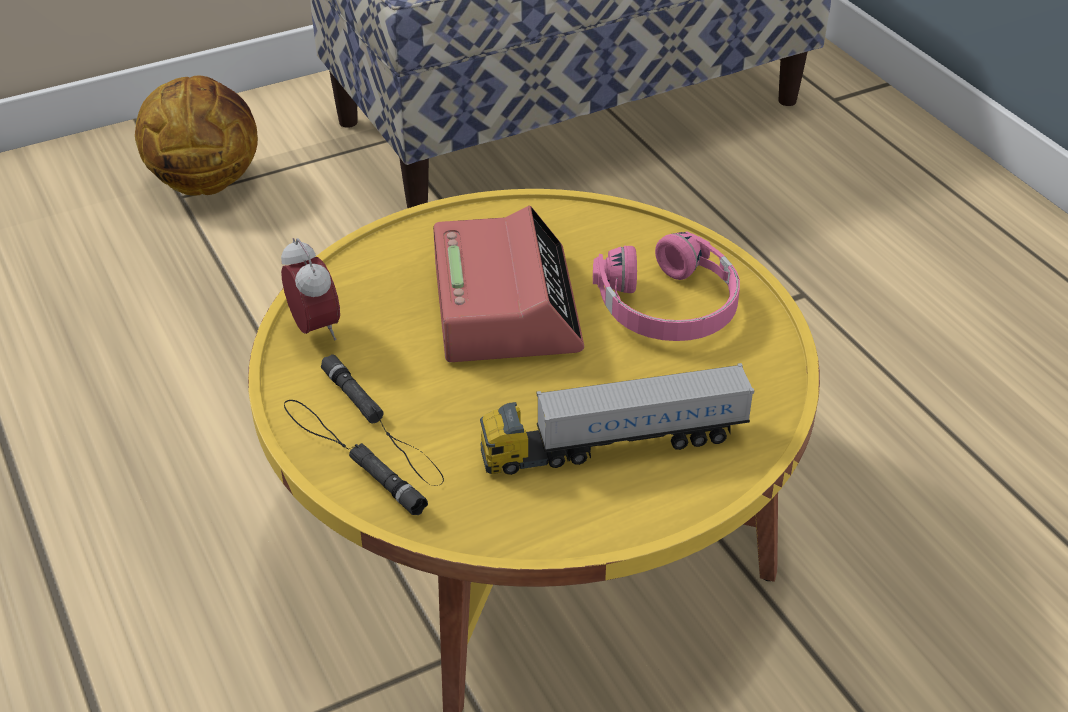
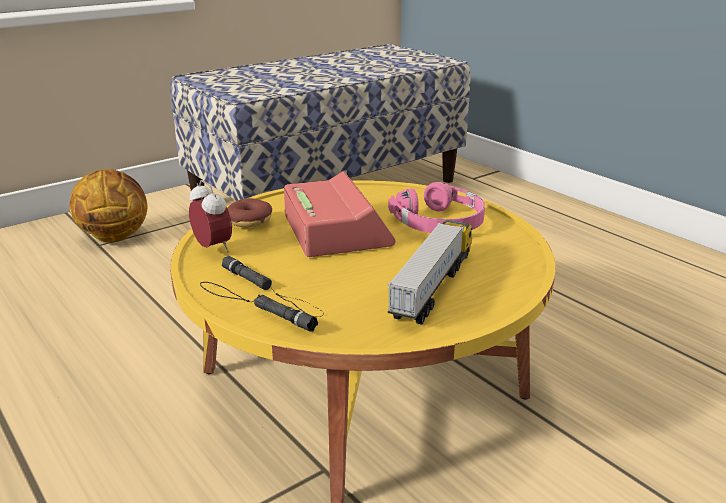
camera: 10 degrees left, 15 degrees down
toy truck [480,363,754,475] -> toy truck turned 135 degrees clockwise [388,220,473,325]
none -> donut [228,198,272,227]

